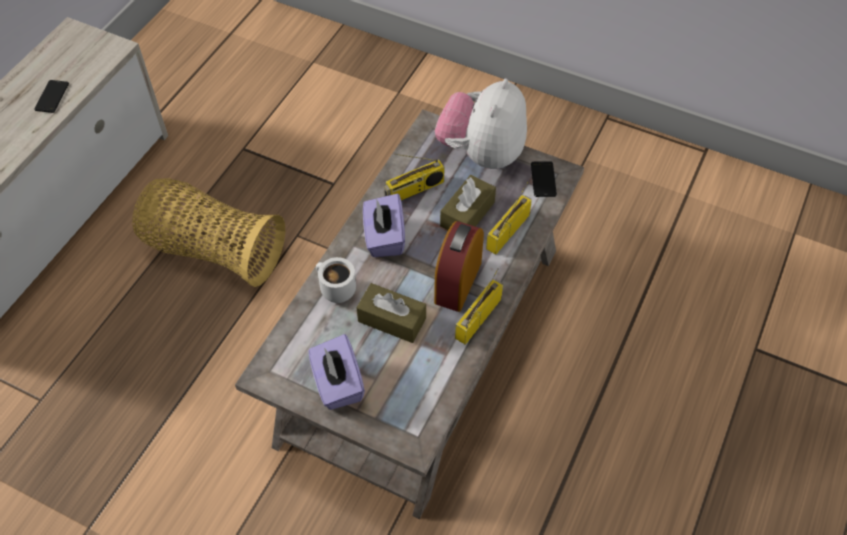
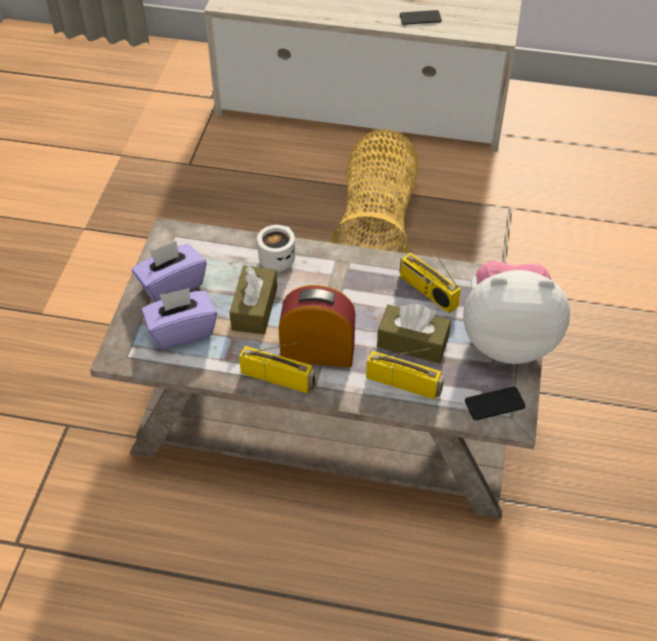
camera: 75 degrees right, 5 degrees down
purple tissue box [363,194,405,257] -> purple tissue box moved to [142,288,217,349]

